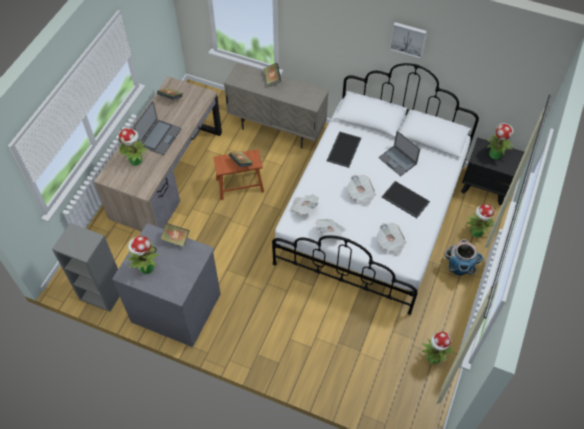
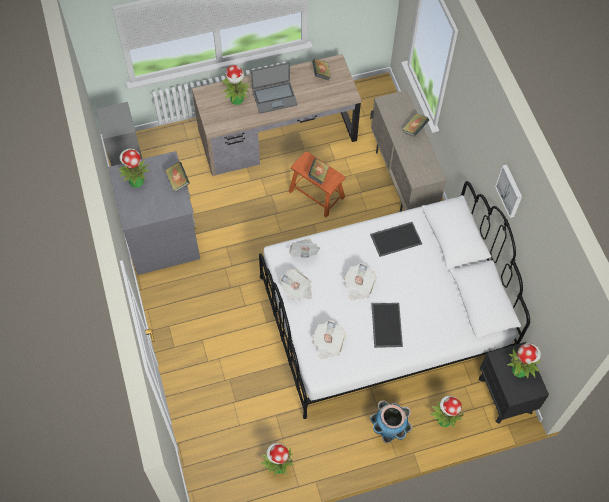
camera: 50 degrees right, 5 degrees up
laptop [378,131,420,176] -> none

